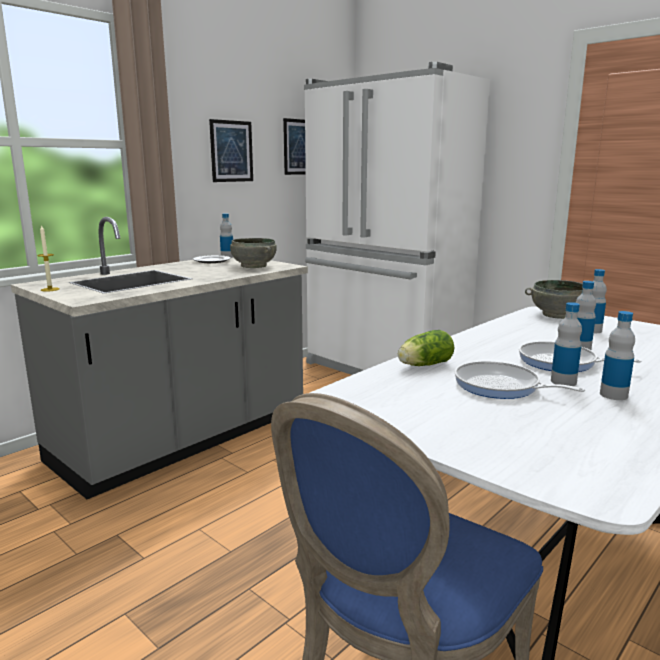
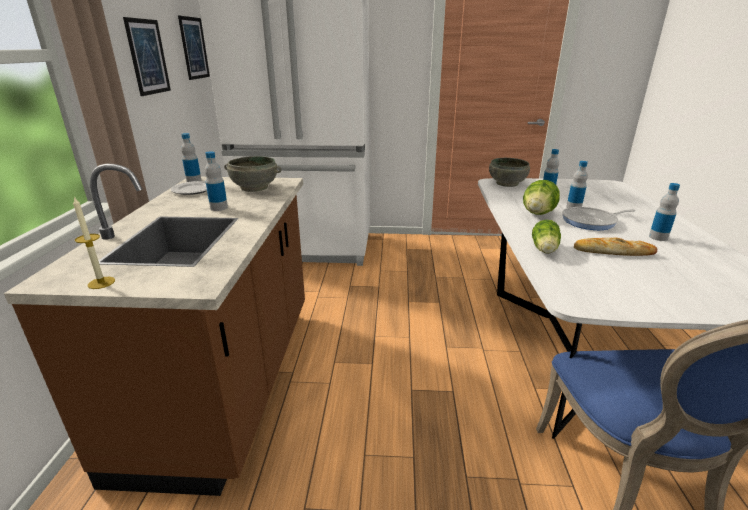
camera: 40 degrees left, 10 degrees up
grey counter [11,217,308,499] -> brown counter [4,164,305,496]
frying pan [455,361,585,399] -> bread [574,238,657,256]
bottle [551,302,582,386] -> bottle moved to [205,151,228,211]
none -> lettuce [523,180,560,215]

